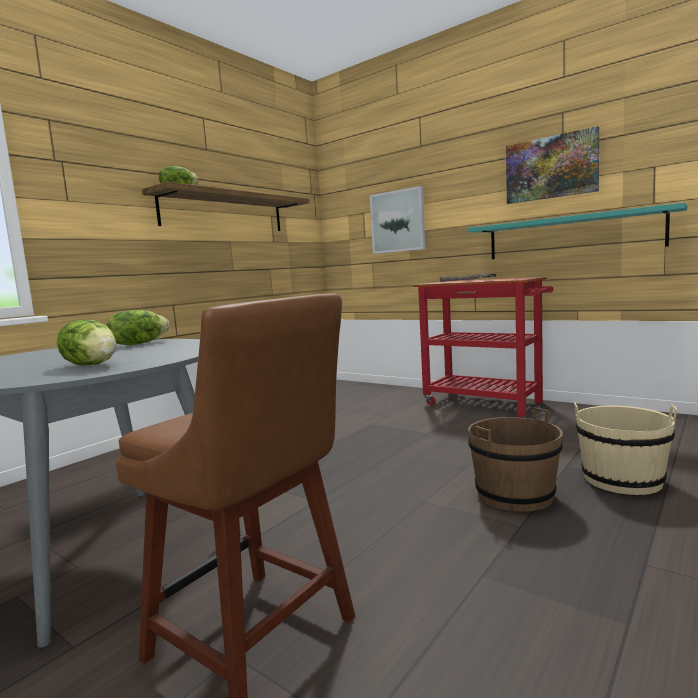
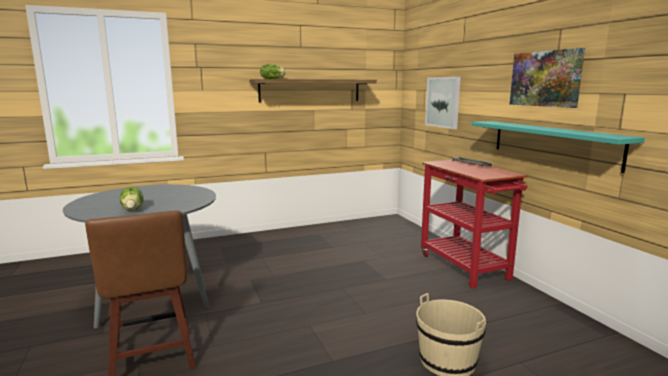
camera: 30 degrees right, 5 degrees up
lettuce [106,310,169,345] -> none
brown bucket [468,408,563,512] -> none

